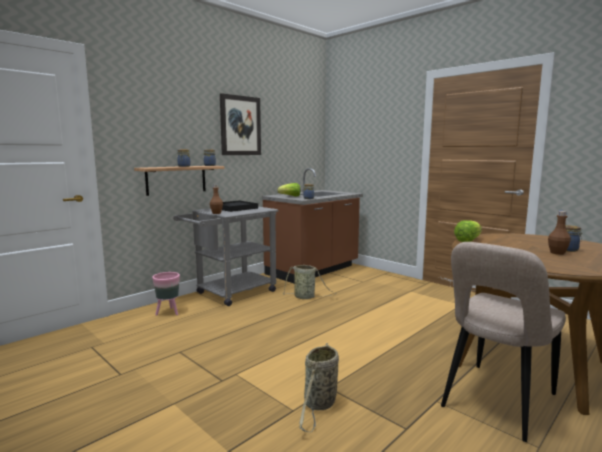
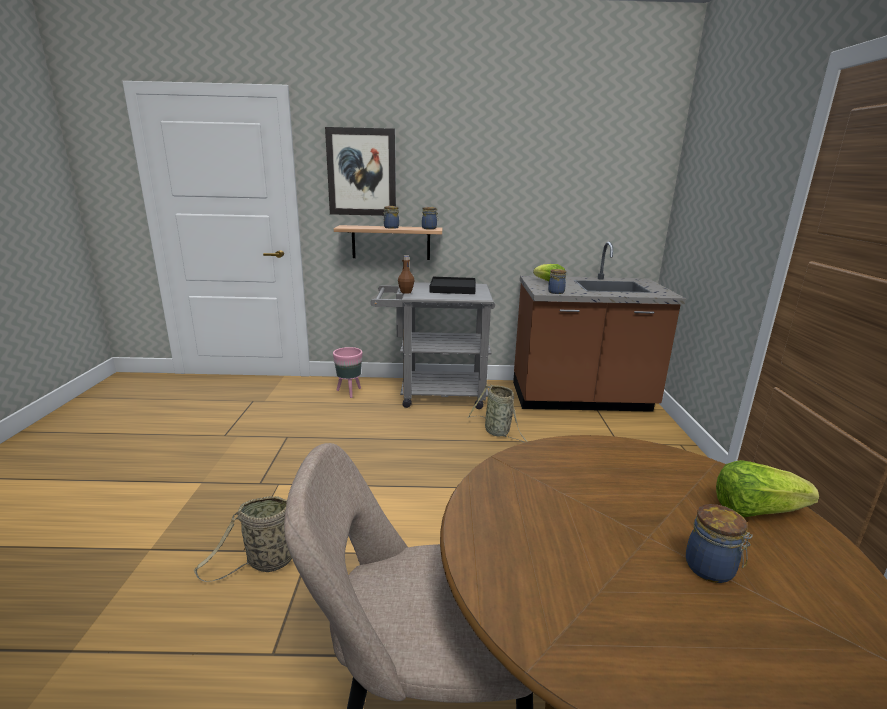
camera: 45 degrees right, 10 degrees up
picture [220,93,261,155] -> picture moved to [325,127,396,216]
lettuce [454,220,482,242] -> lettuce moved to [716,460,819,517]
brown bottle [548,211,571,255] -> none

